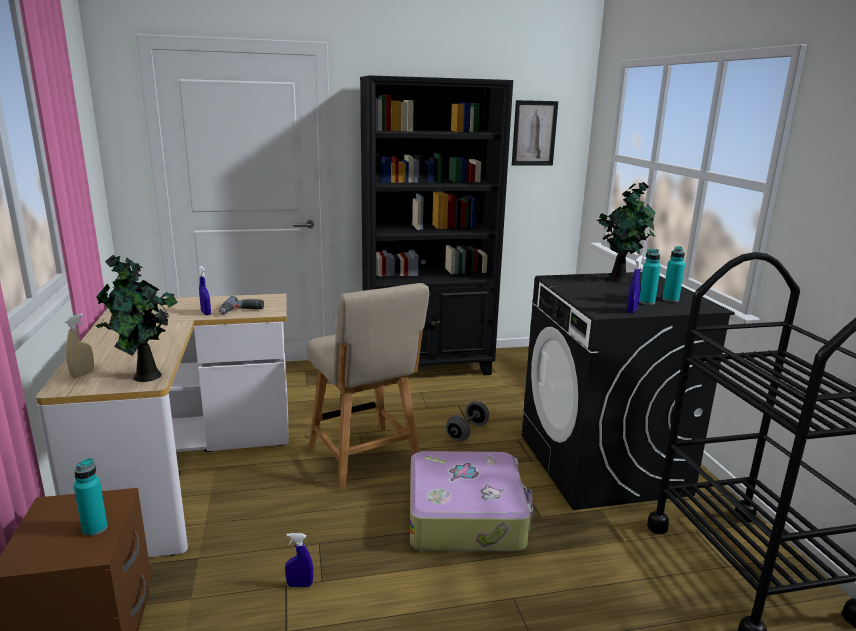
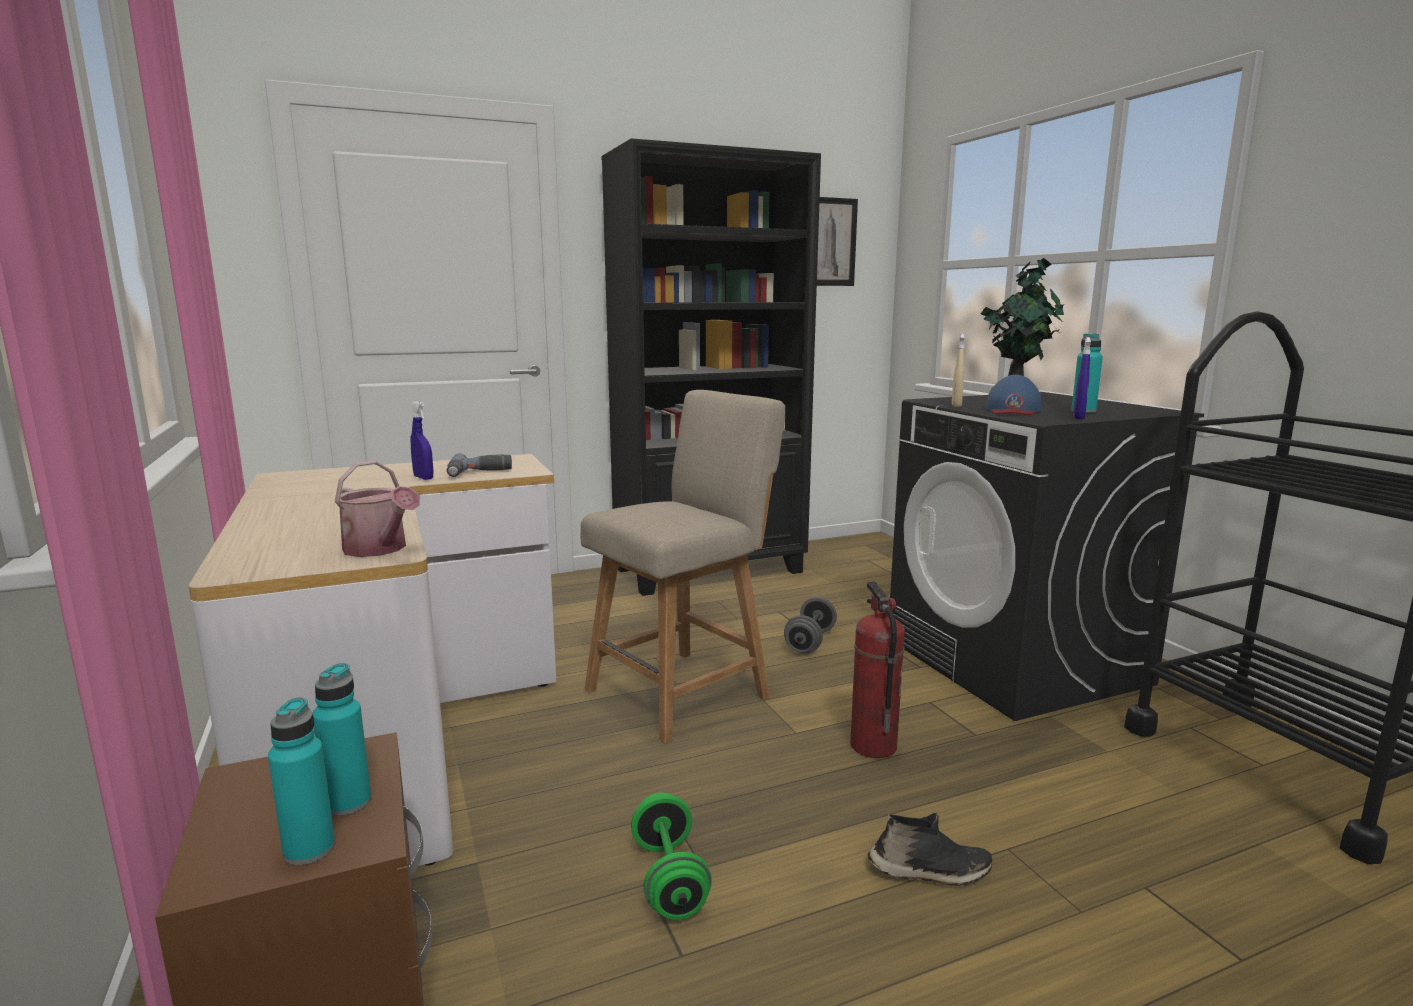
camera: 10 degrees left, 5 degrees down
beige spray bottle [64,313,94,379] -> beige spray bottle moved to [952,333,965,407]
potted plant [95,255,178,382] -> watering can [335,461,420,557]
blue spray bottle [285,533,313,587] -> green dumbbell [631,793,712,920]
beige chair [307,283,429,490] -> beige chair turned 90 degrees counterclockwise [581,390,786,743]
suitcase [410,451,533,551] -> fire extinguisher [850,581,905,758]
turquoise bottle [662,246,685,302] -> turquoise bottle moved to [268,697,335,865]
none -> black shoe [868,812,992,886]
none -> blue cap [985,375,1041,415]

